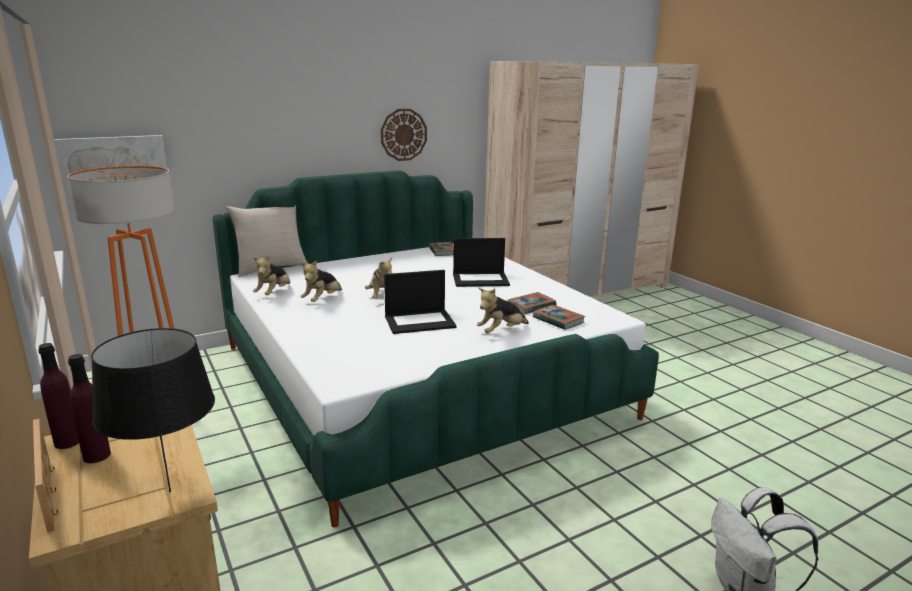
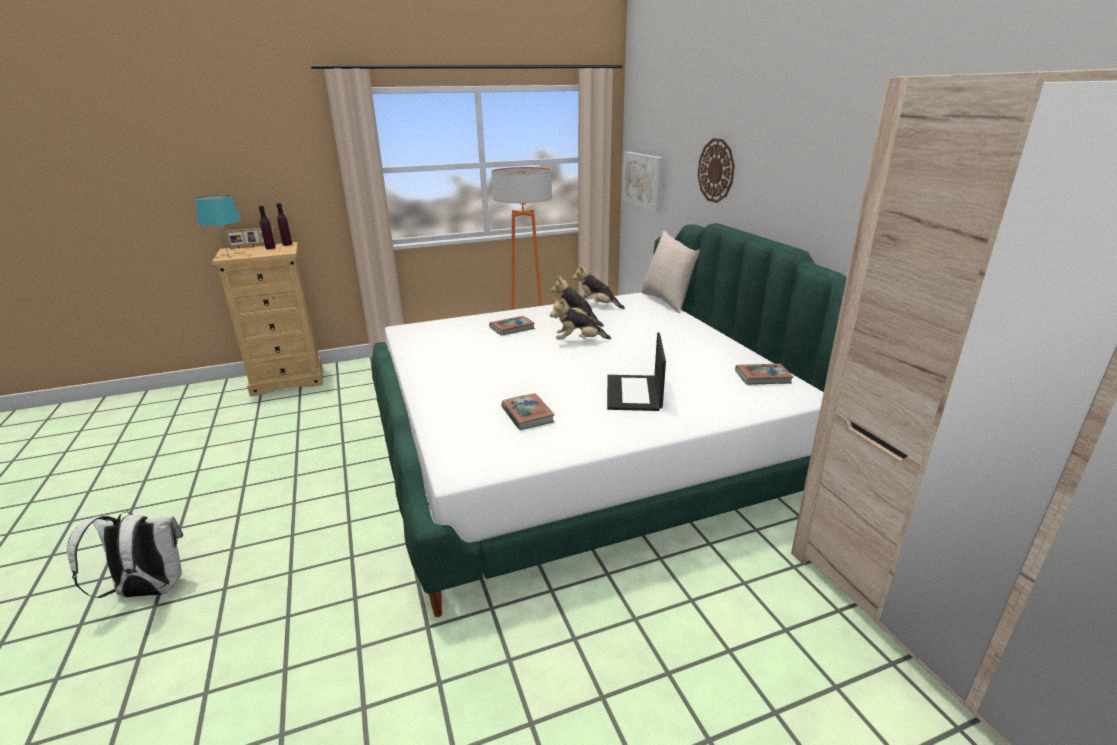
camera: 100 degrees right, 5 degrees up
black table lamp [91,328,215,492] -> turquoise table lamp [195,195,241,257]
wall clock [381,109,427,161] -> wall clock moved to [698,138,735,203]
laptop [384,270,456,334] -> none
plush toy [477,288,529,333] -> none
book [533,305,585,330] -> book moved to [489,316,535,336]

